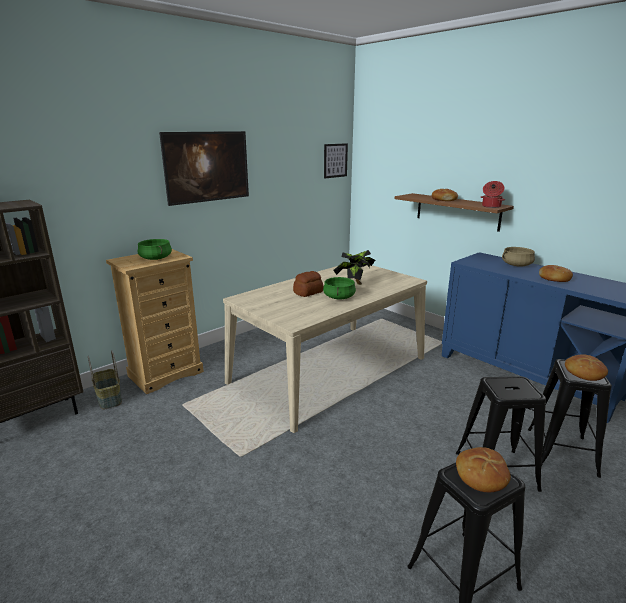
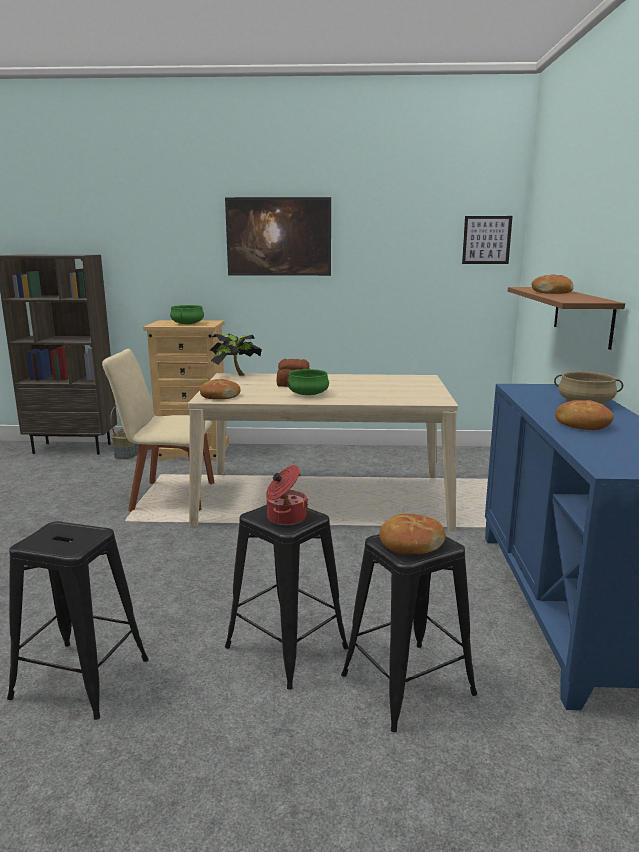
camera: 45 degrees right, 5 degrees down
potted plant [334,250,375,285] -> potted plant moved to [210,333,262,376]
bread [456,447,511,492] -> bread moved to [200,379,241,399]
cooking pot [481,181,505,208] -> cooking pot moved to [266,465,308,525]
none -> beige chair [102,349,214,512]

